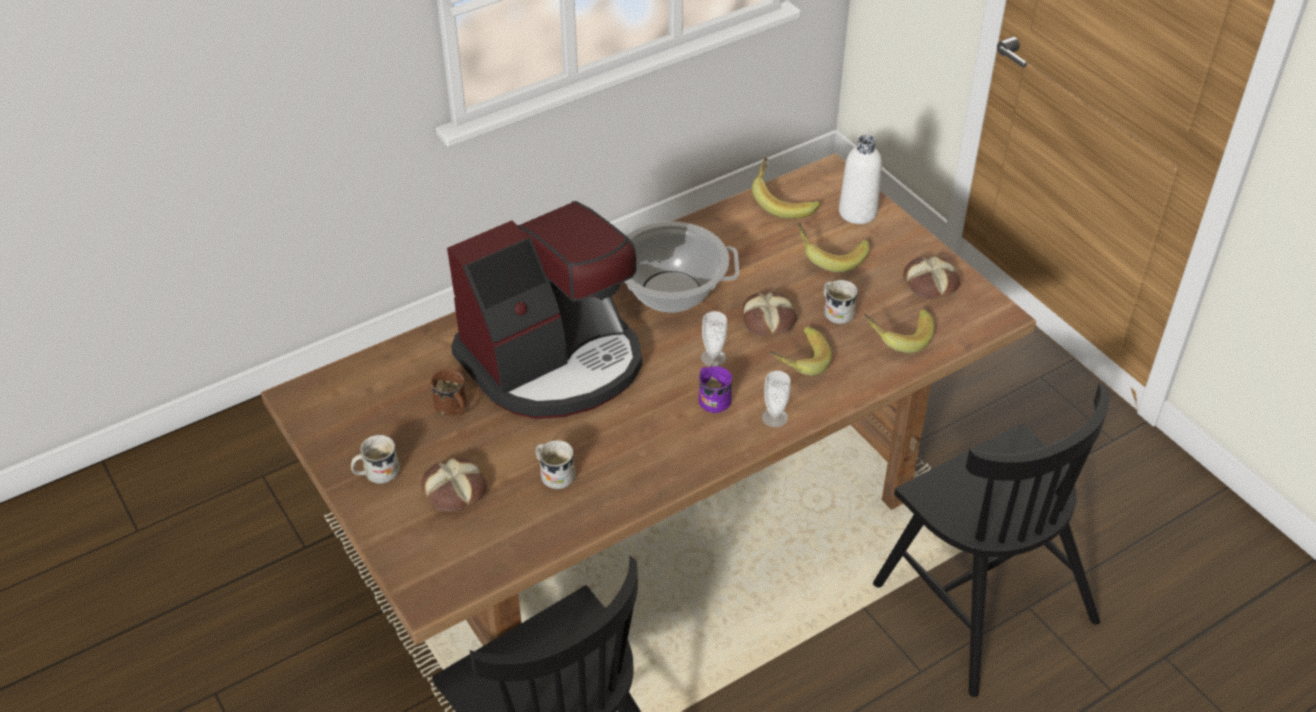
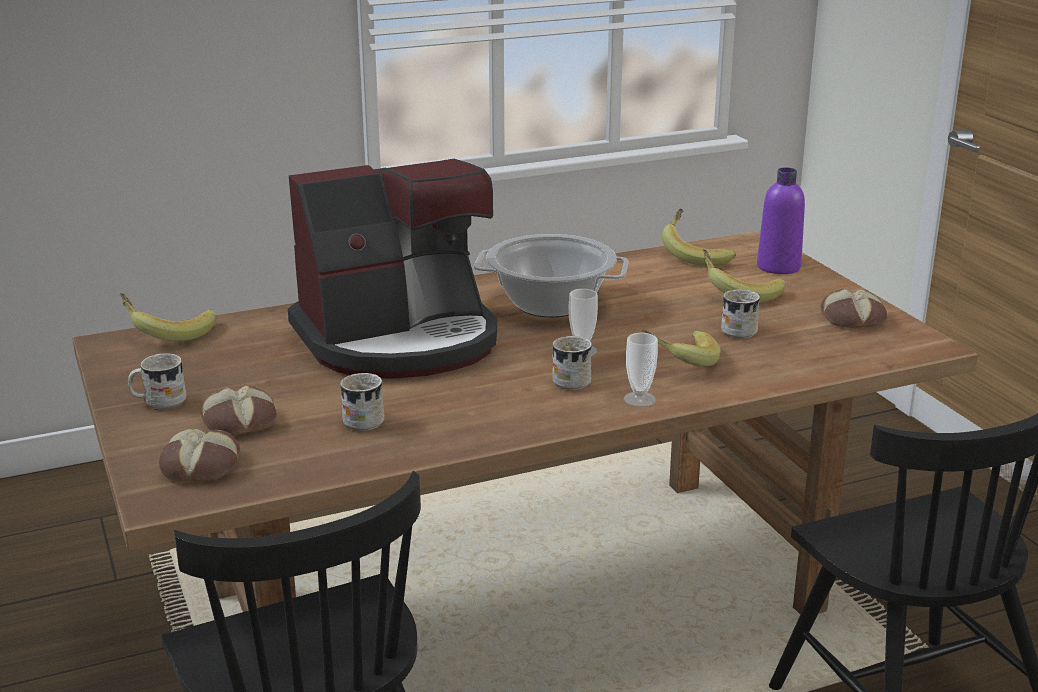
camera: 10 degrees right, 20 degrees down
brown mug [431,369,467,415] -> none
purple mug [699,366,732,413] -> white mug [552,336,592,390]
bread [742,292,797,336] -> bread moved to [159,428,240,482]
white bottle [839,135,882,224] -> purple bottle [757,167,805,274]
banana [864,309,934,353] -> banana moved to [120,293,216,341]

